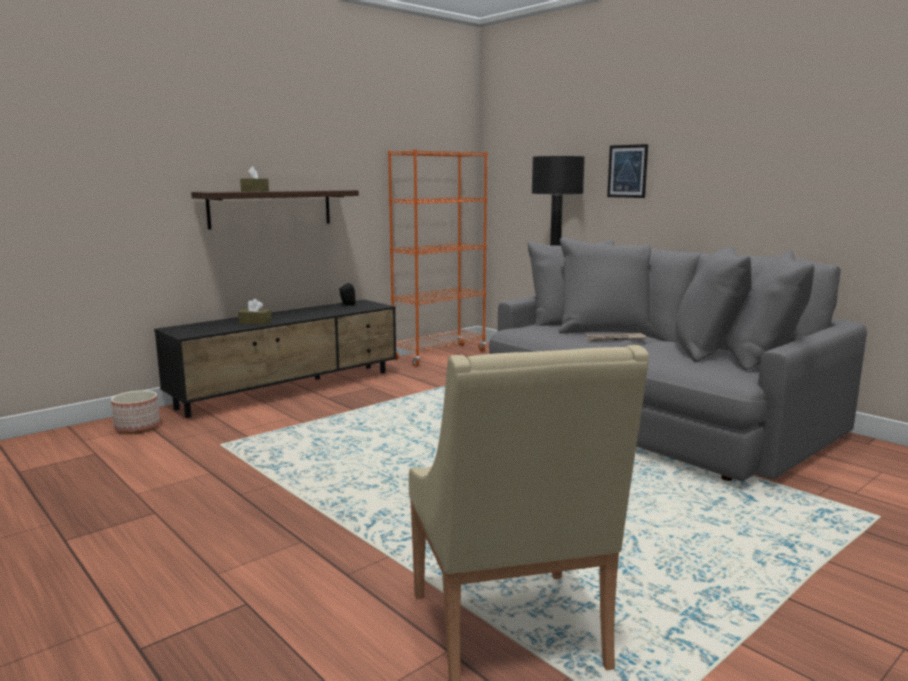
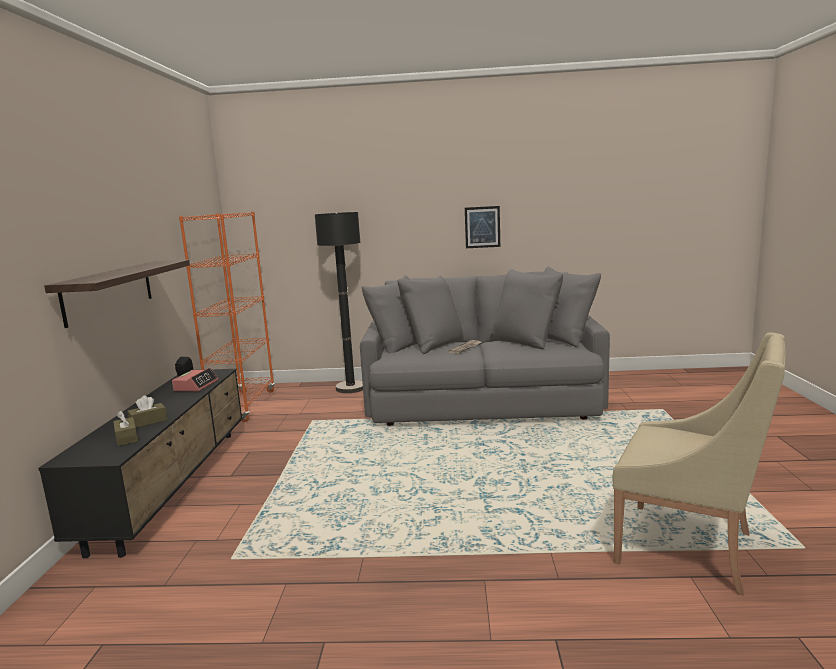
camera: 45 degrees left, 0 degrees up
planter [111,390,160,433] -> none
brown tissue box [240,166,269,191] -> brown tissue box moved to [113,411,138,446]
picture [607,144,648,198] -> picture moved to [465,206,500,248]
none -> alarm clock [172,367,218,391]

